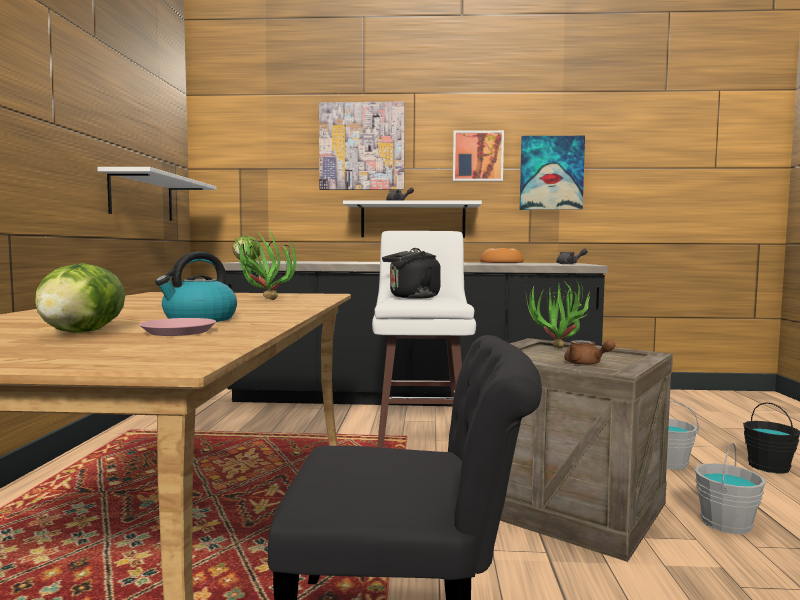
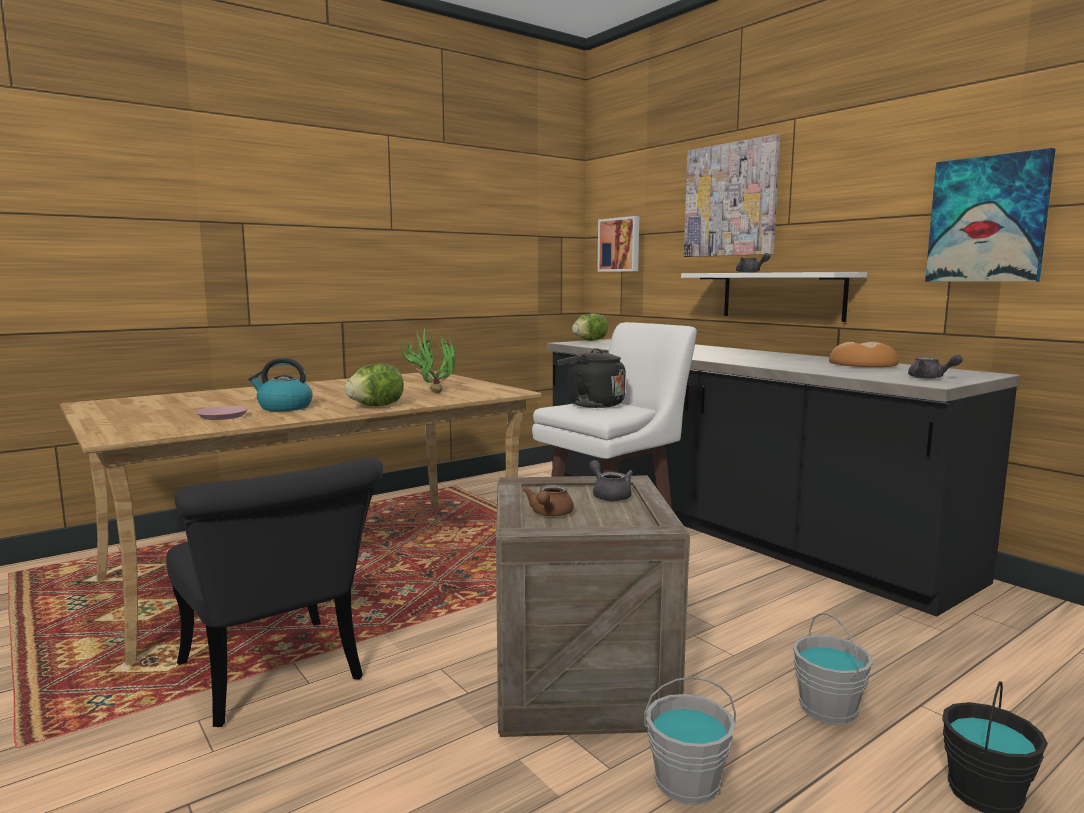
camera: 50 degrees right, 5 degrees up
lettuce [35,263,125,333] -> lettuce moved to [344,364,404,406]
white shelf [97,167,217,221] -> none
picture [453,130,504,182] -> picture moved to [597,216,639,272]
potted plant [526,279,596,349] -> grey teapot [589,460,633,501]

